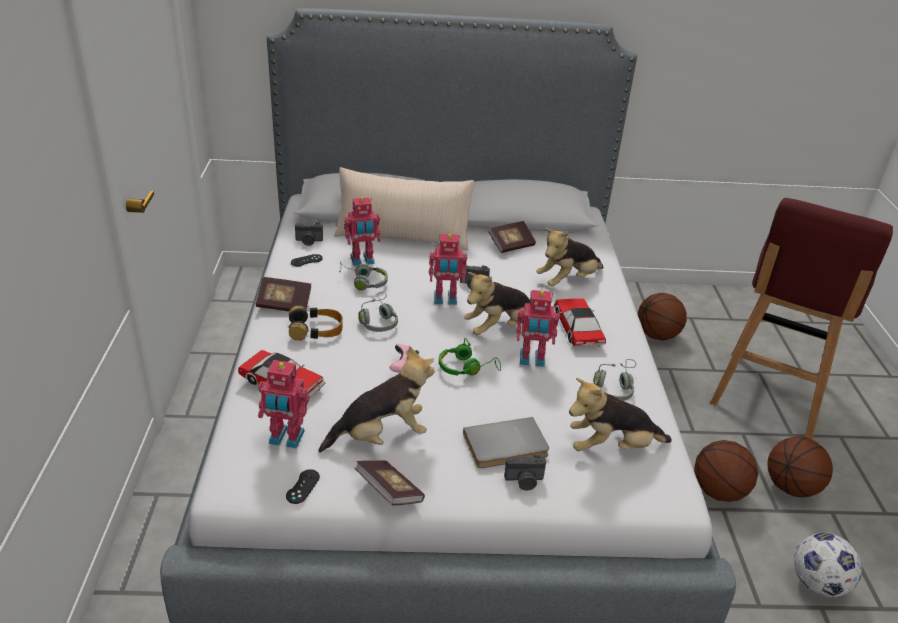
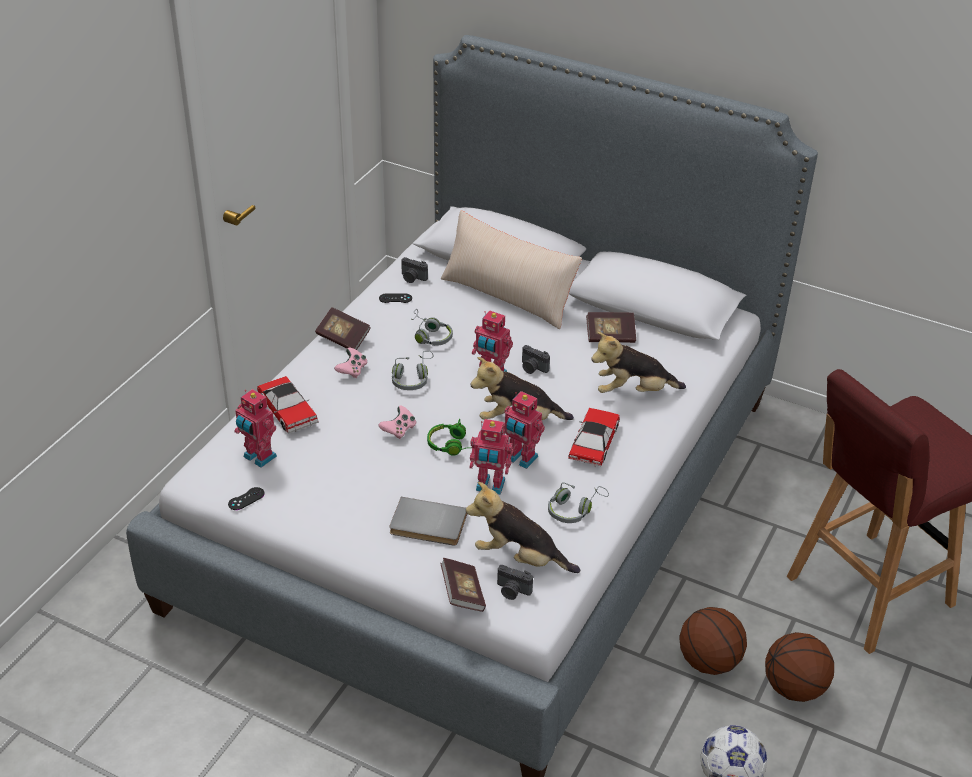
camera: 30 degrees right, 5 degrees up
headphones [289,306,343,341] -> pink game controller [334,348,367,378]
plush toy [318,346,435,453] -> none
toy robot [344,197,380,266] -> toy robot moved to [470,419,513,495]
book [355,460,425,505] -> book moved to [441,558,486,612]
camera [504,455,546,491] -> camera moved to [497,565,533,600]
basketball [638,293,687,340] -> none

